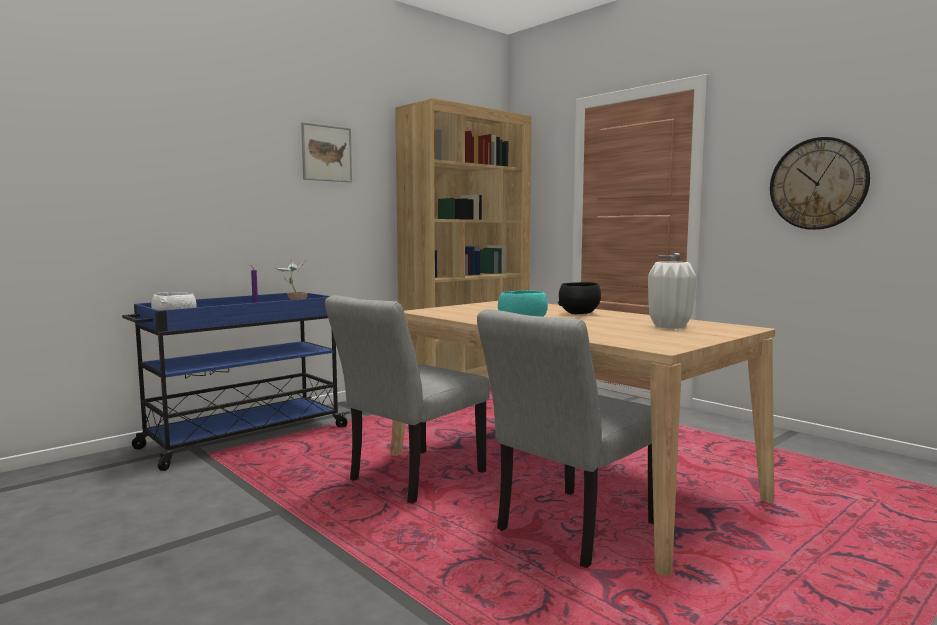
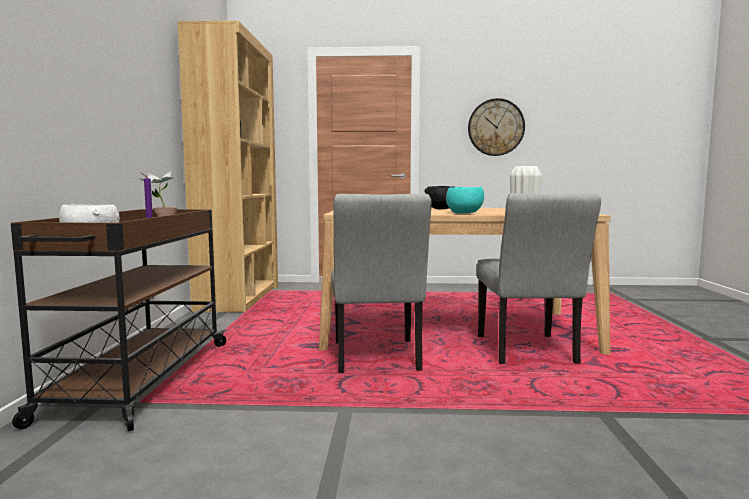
camera: 45 degrees left, 0 degrees up
blue cart [122,293,349,471] -> brown cart [11,209,228,431]
picture [301,122,352,182] -> none

